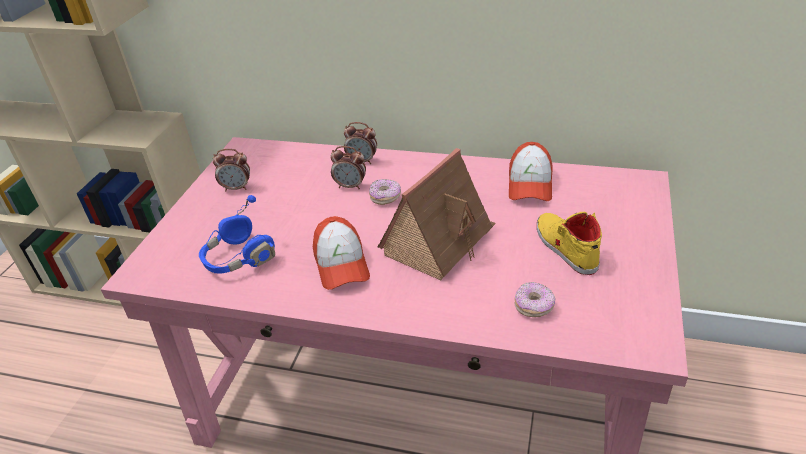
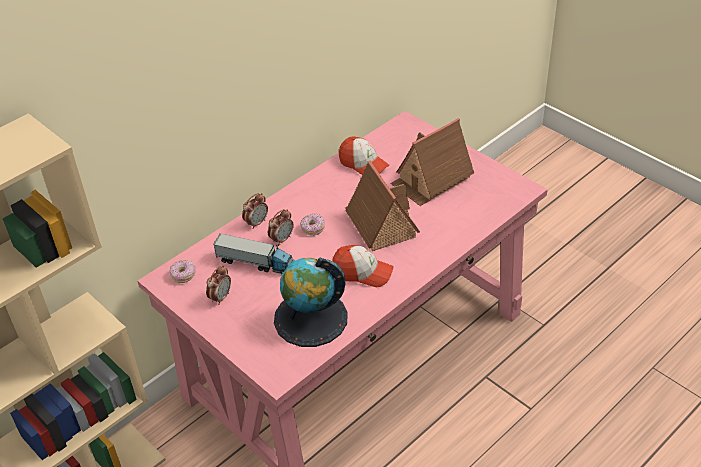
camera: 60 degrees left, 5 degrees up
blue headphones [199,195,275,274] -> globe [274,257,348,347]
donut [515,282,555,317] -> donut moved to [169,260,196,283]
yellow shoe [537,212,602,275] -> toy house [390,118,474,206]
none -> toy truck [213,234,295,275]

